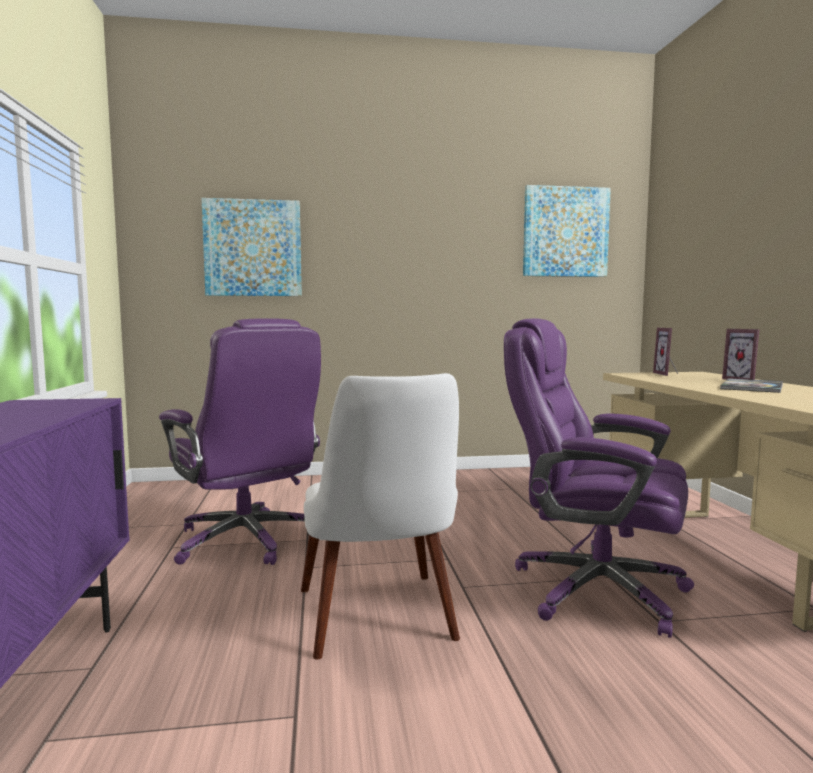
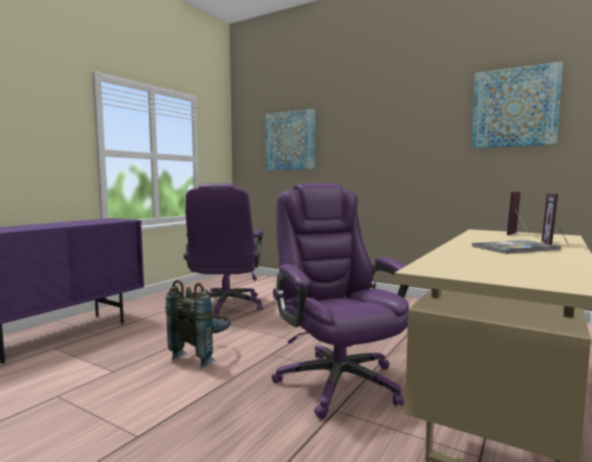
camera: 40 degrees right, 0 degrees up
white chair [301,373,460,660] -> grey backpack [165,280,231,368]

